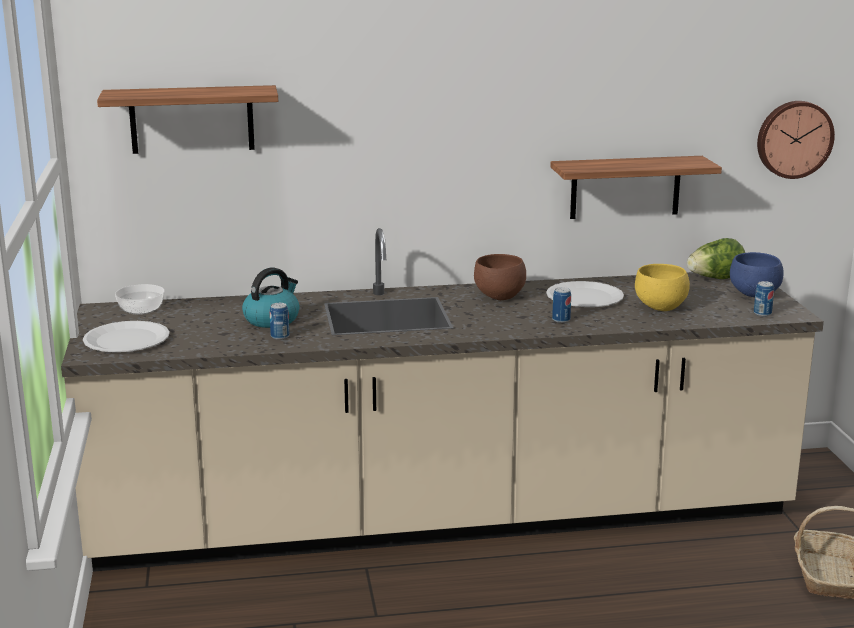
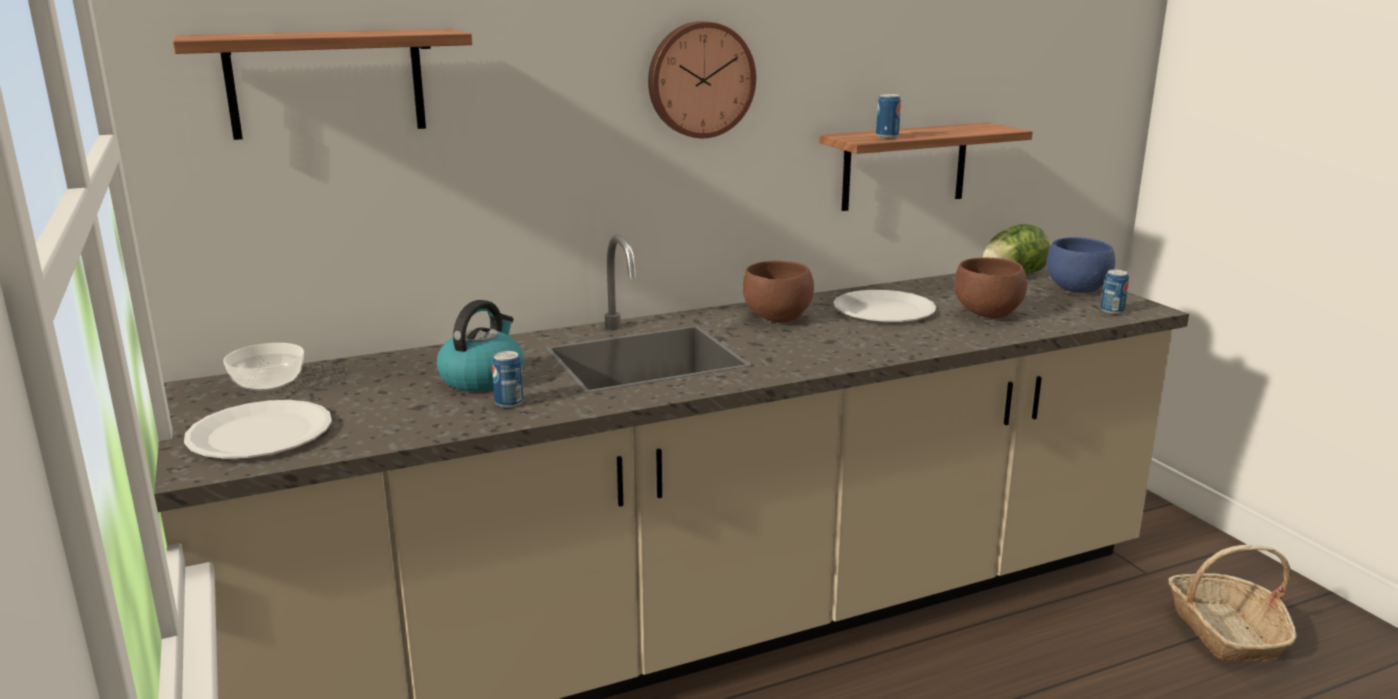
camera: 15 degrees left, 0 degrees up
can [552,287,571,323] -> can moved to [876,94,901,138]
yellow bowl [635,264,690,311] -> brown bowl [954,258,1027,319]
wall clock [757,101,835,179] -> wall clock moved to [648,21,756,138]

